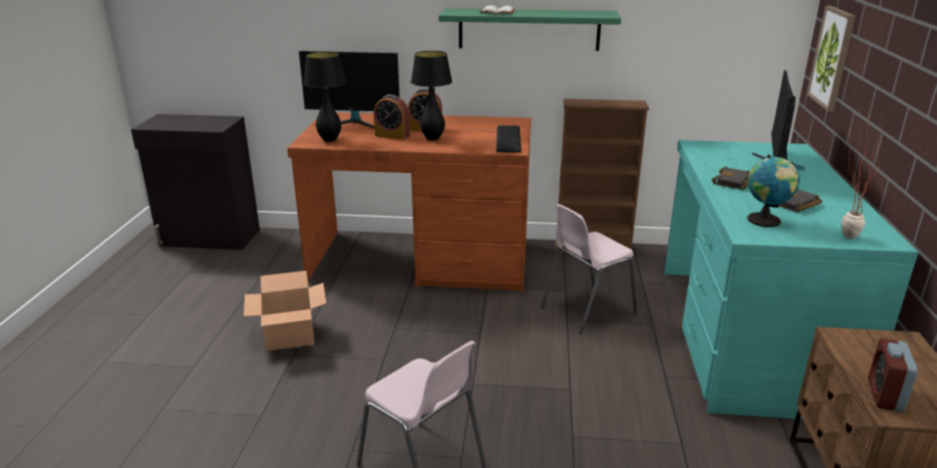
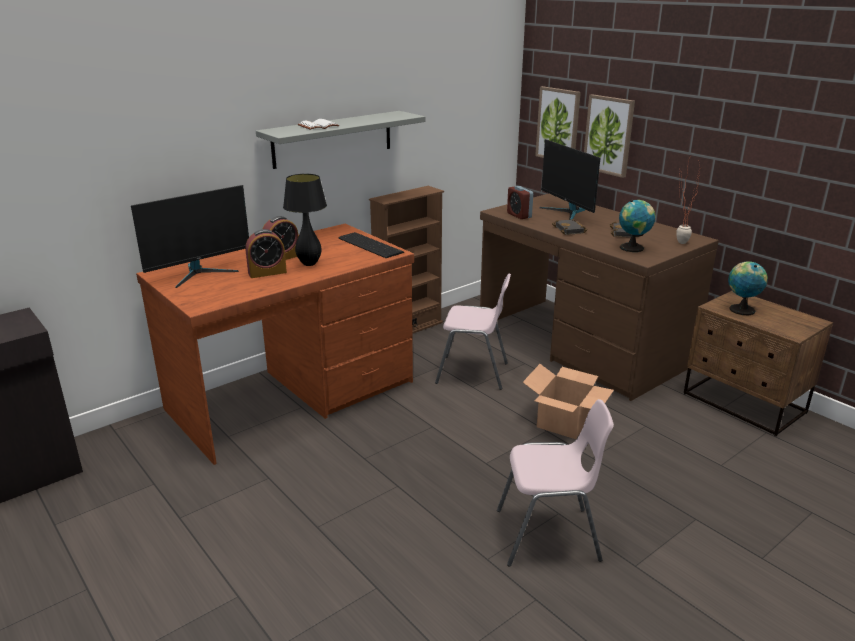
camera: 45 degrees left, 0 degrees up
cardboard box [244,271,326,351] -> cardboard box moved to [523,364,614,439]
black table lamp [304,52,346,142] -> none
green shelf [439,9,621,51] -> grey shelf [256,111,425,169]
pink chair [541,204,638,335] -> pink chair turned 90 degrees counterclockwise [435,273,511,390]
turquoise desk [664,140,918,419] -> brown desk [480,194,719,401]
alarm clock [868,338,918,412] -> alarm clock moved to [507,186,533,219]
none -> picture [584,94,635,178]
none -> globe [728,261,768,315]

